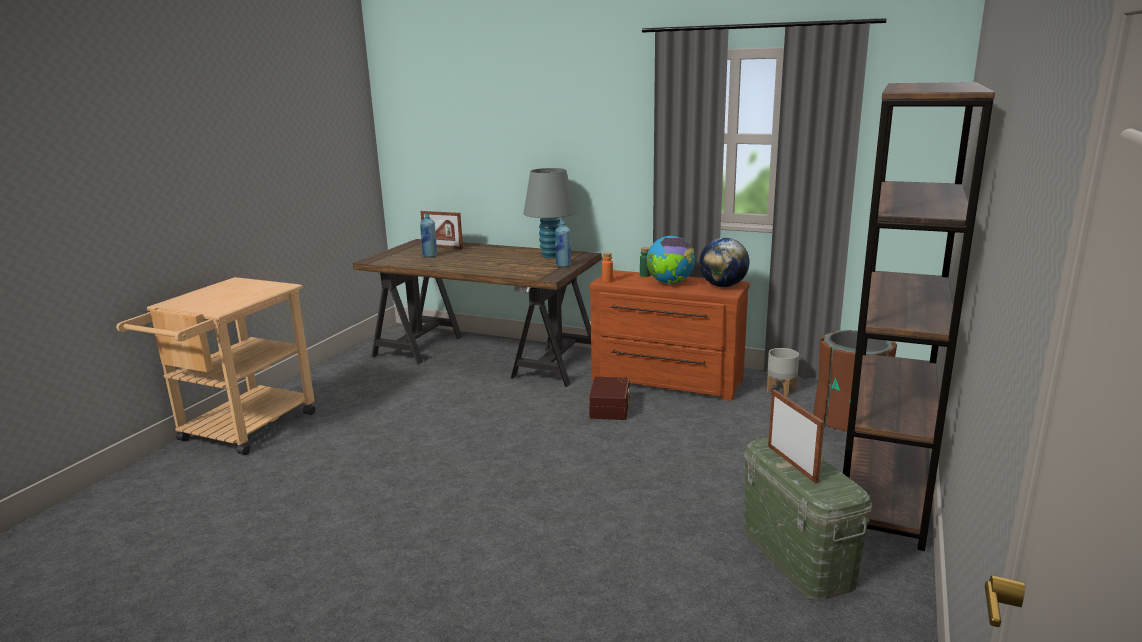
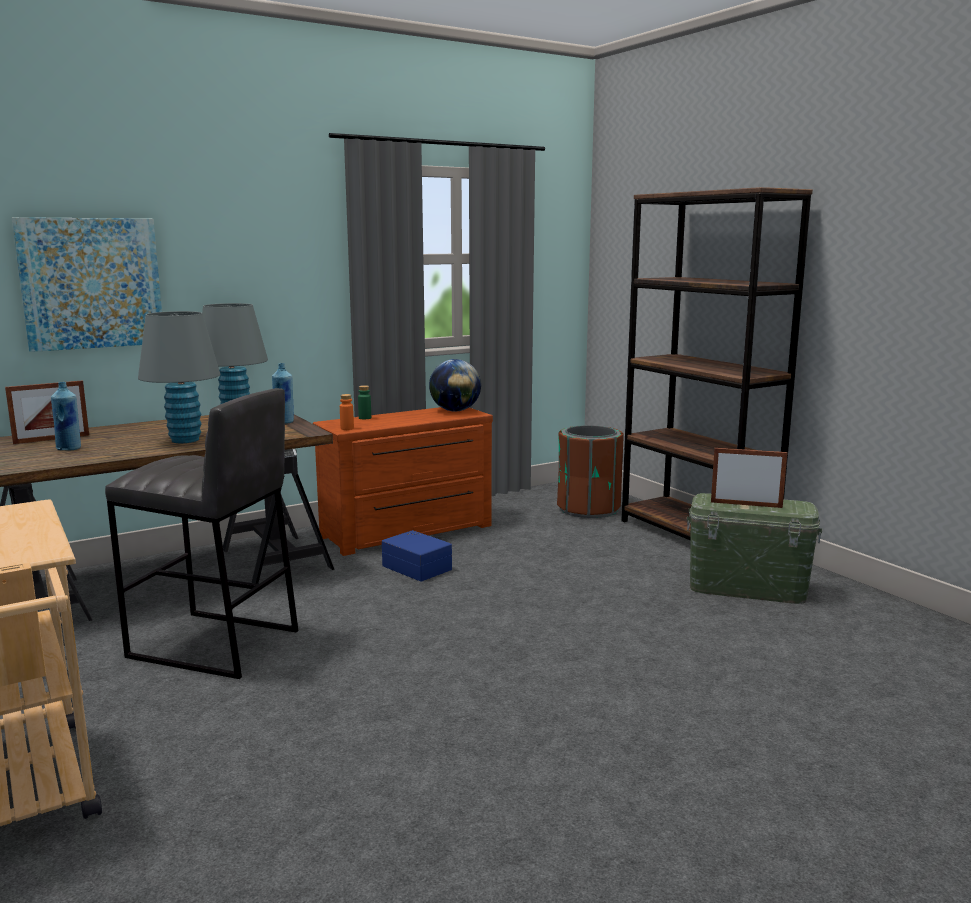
camera: 55 degrees left, 5 degrees down
brown storage box [589,377,631,420] -> blue storage box [382,530,452,581]
globe [647,236,695,284] -> none
grey planter [767,348,799,396] -> none
none -> picture [12,217,162,352]
none -> grey stool [105,388,299,679]
none -> grey table lamp [138,311,220,443]

